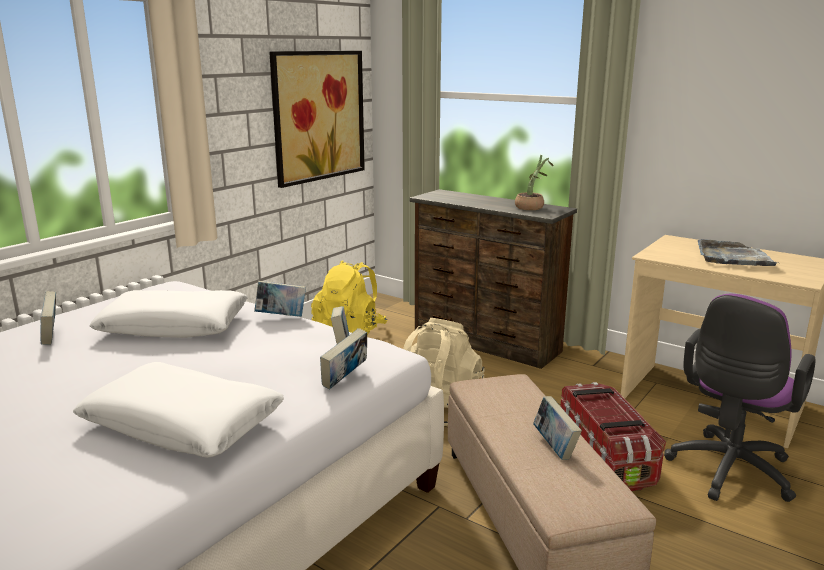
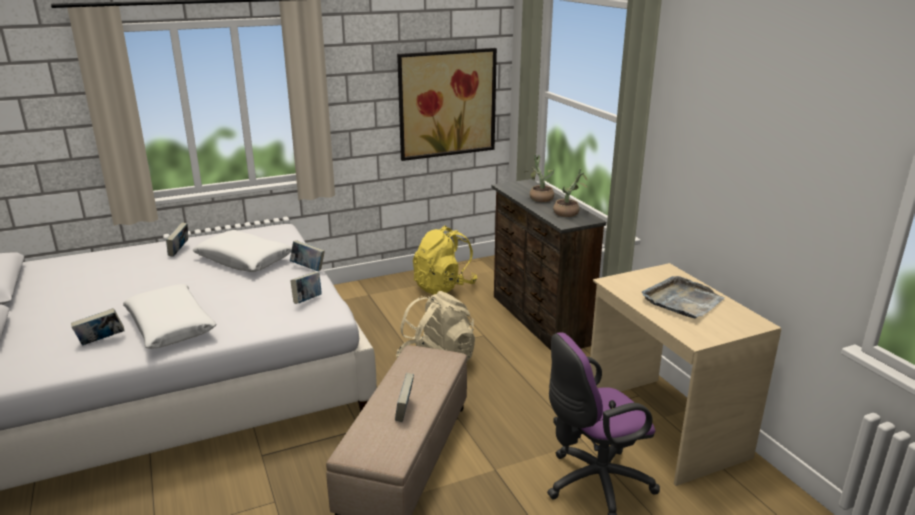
camera: 30 degrees right, 5 degrees up
book [320,328,367,389] -> book moved to [71,308,125,346]
storage box [560,382,666,491] -> none
none -> potted plant [526,155,554,202]

